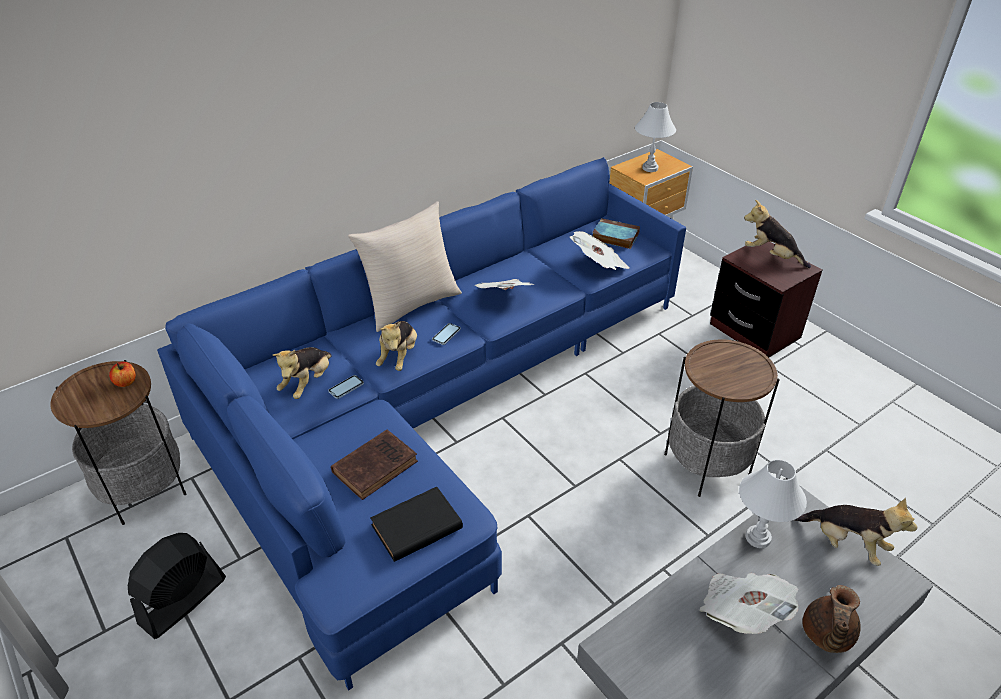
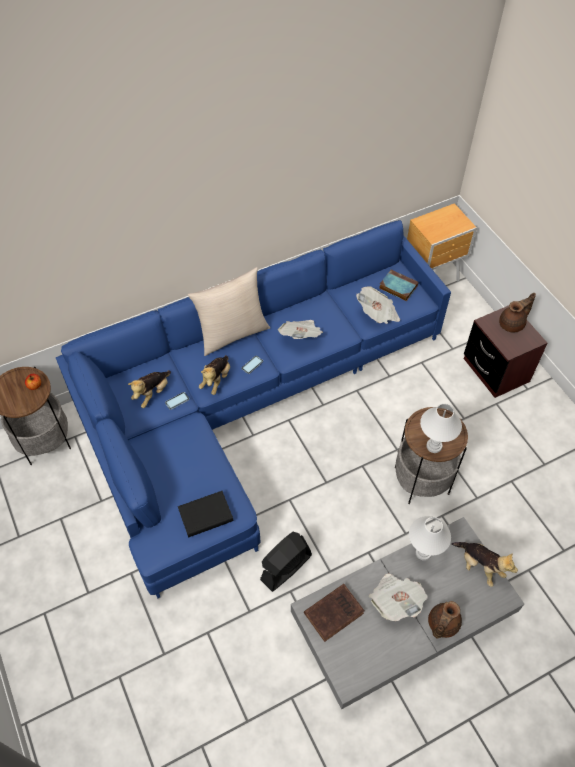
camera: 10 degrees right, 15 degrees up
black fan [128,533,226,639] -> black fan moved to [260,532,312,592]
brown book [331,429,418,500] -> brown book moved to [304,584,364,642]
white table lamp [635,102,676,172] -> white table lamp moved to [420,404,462,453]
plush toy [744,200,811,268] -> brown teapot [499,293,536,333]

